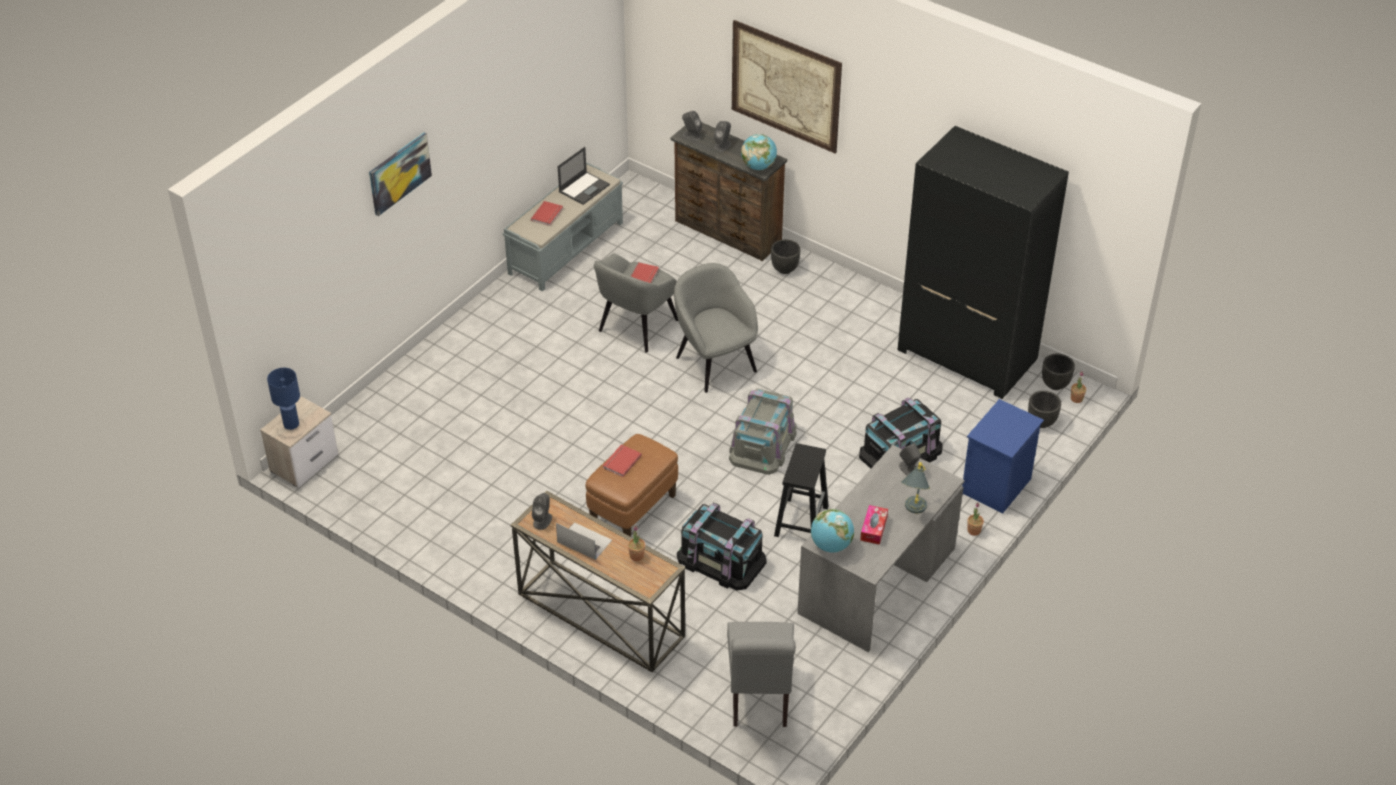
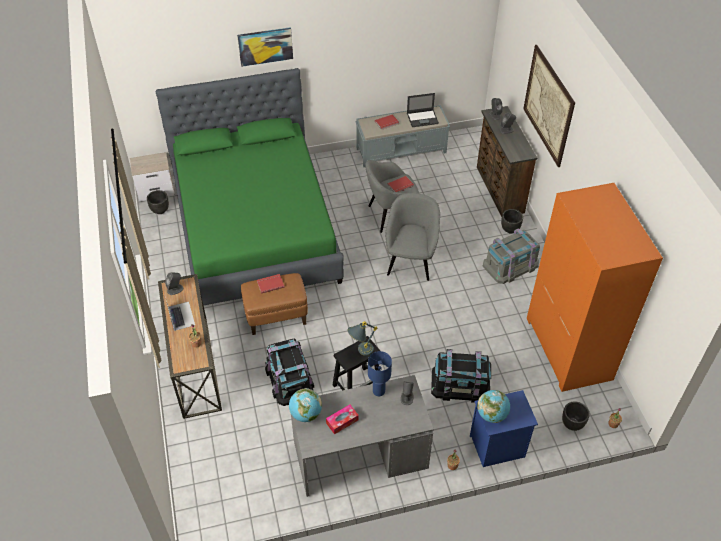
camera: 40 degrees right, 5 degrees up
blue table lamp [267,368,300,430] -> blue table lamp moved to [368,351,392,396]
grey chair [727,622,796,727] -> none
grey storage box [729,389,797,475] -> grey storage box moved to [483,228,540,284]
globe [741,134,777,170] -> globe moved to [477,390,510,423]
black wardrobe [897,126,1069,399] -> orange wardrobe [527,183,663,392]
grey table lamp [901,462,930,513] -> grey table lamp moved to [348,321,377,356]
black planter [1042,353,1075,390] -> black planter moved to [147,190,169,214]
none -> green bed [156,68,344,306]

